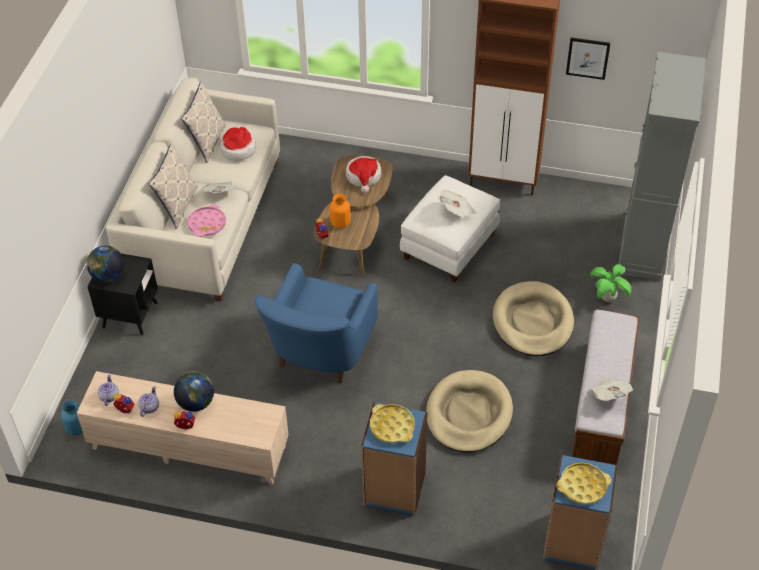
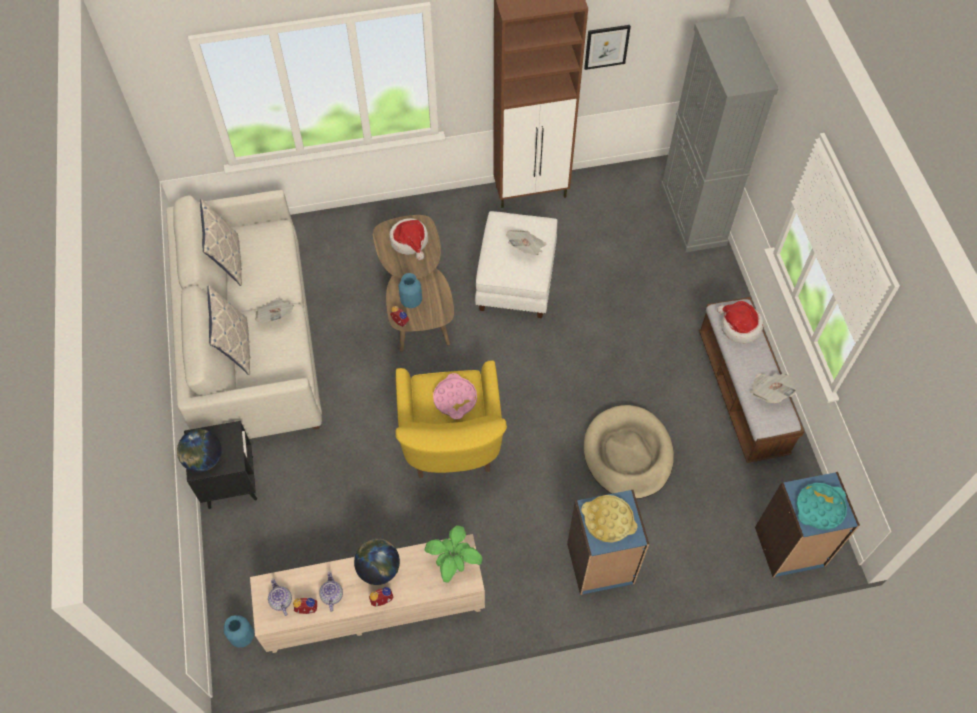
camera: 25 degrees left, 10 degrees up
pink tray [188,204,226,237] -> pink tray moved to [433,373,477,419]
hat [220,127,256,161] -> hat moved to [717,301,764,344]
blue armchair [254,263,378,384] -> yellow armchair [395,360,507,478]
orange vase [330,194,351,228] -> blue vase [399,273,422,308]
beige dog bed [493,281,574,356] -> none
yellow tray [556,462,611,505] -> turquoise tray [796,483,847,530]
potted plant [590,264,632,302] -> potted plant moved to [425,525,482,583]

